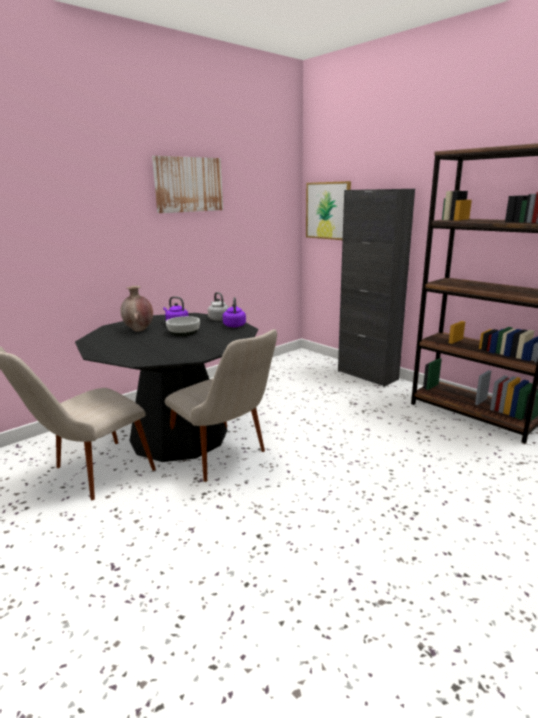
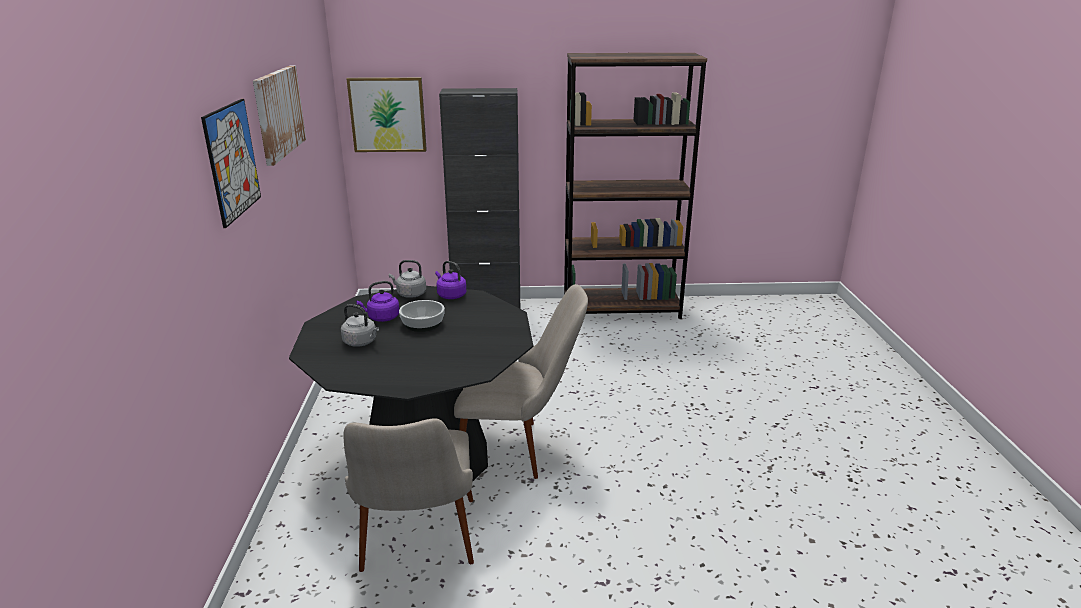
camera: 50 degrees left, 5 degrees up
brown vase [120,286,153,331] -> grey kettle [341,304,379,347]
none -> picture [201,99,261,228]

